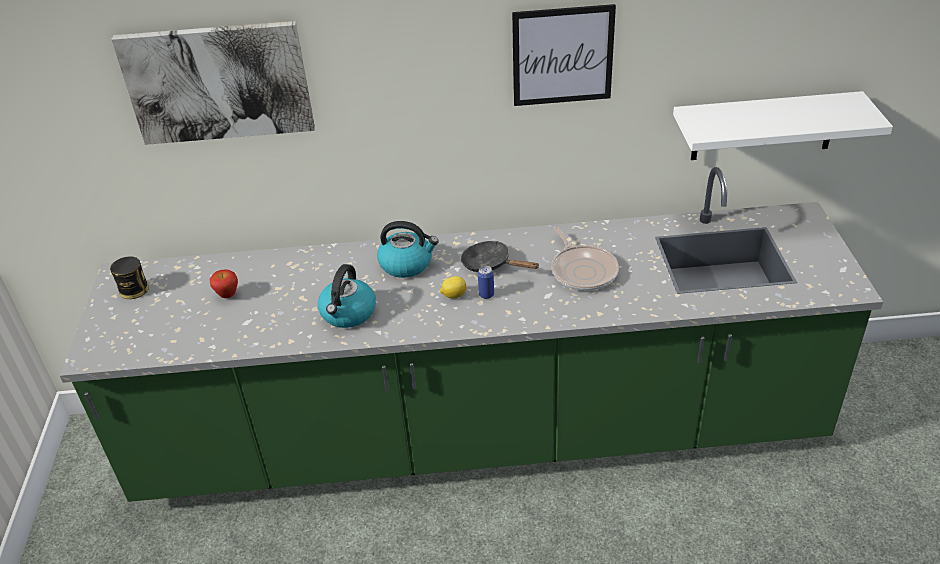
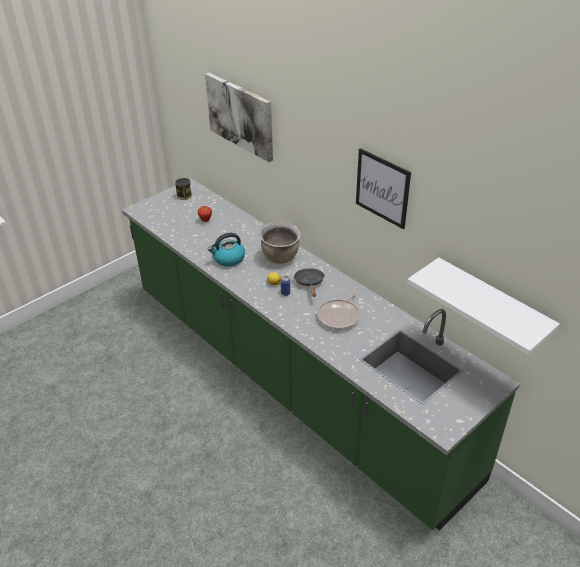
camera: 50 degrees right, 0 degrees up
kettle [377,221,439,278] -> brown cooking pot [260,222,301,264]

